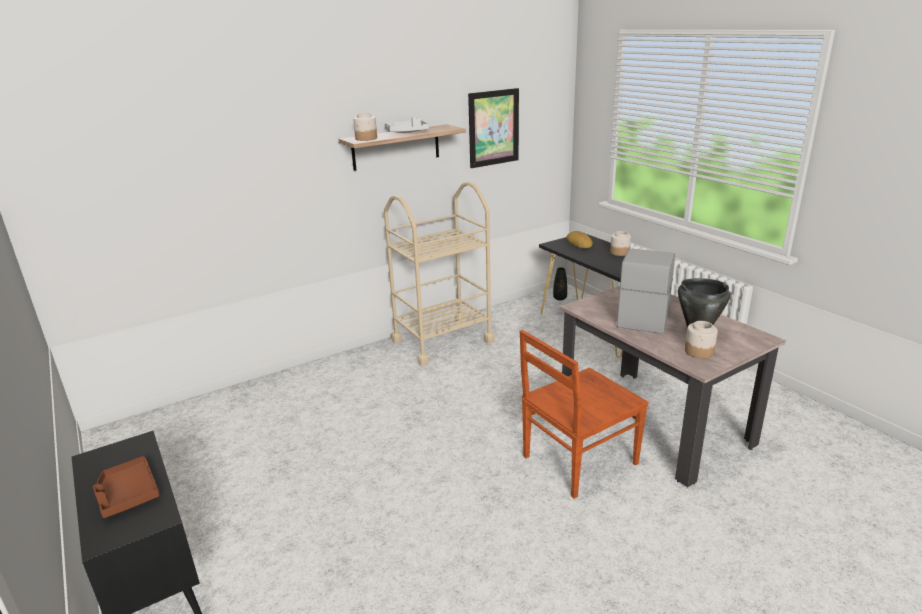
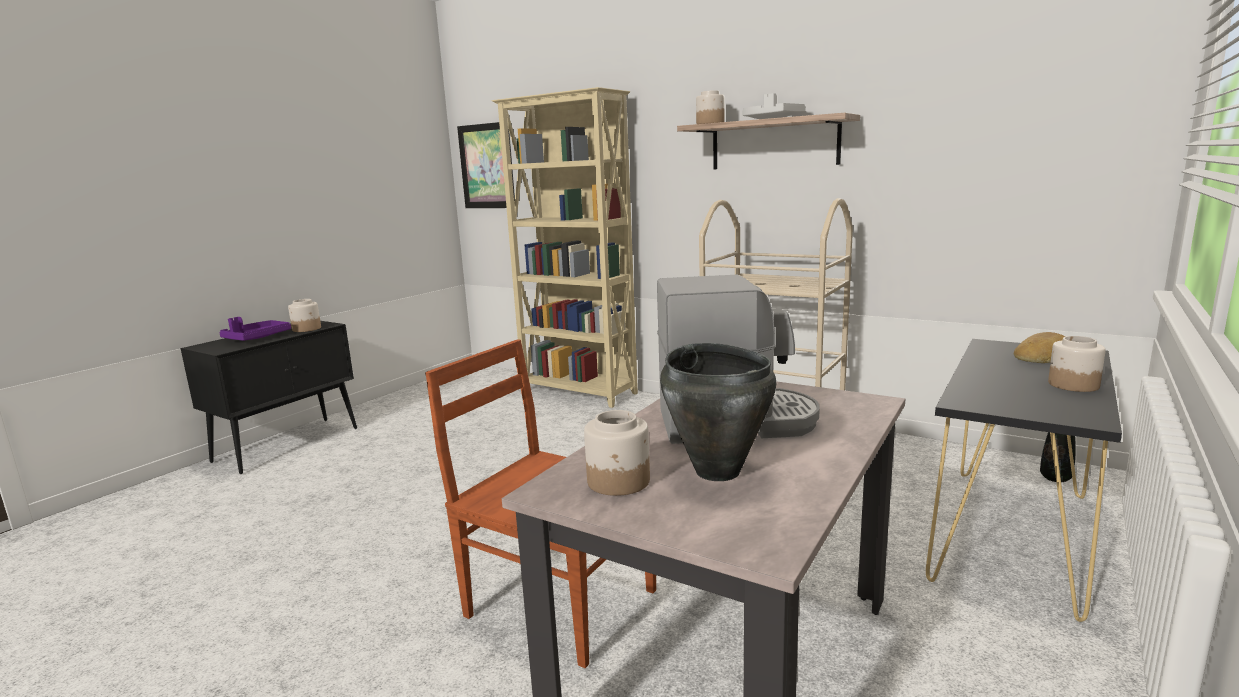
camera: 65 degrees right, 10 degrees down
brown tray [93,456,160,518] -> purple tray [219,317,291,341]
picture [468,88,519,168] -> picture moved to [457,122,515,208]
none -> jar [288,299,321,332]
none -> beige bookcase [492,87,638,408]

